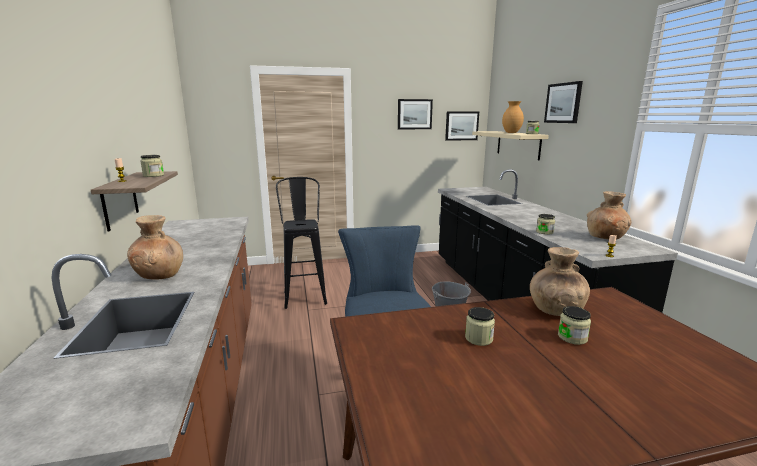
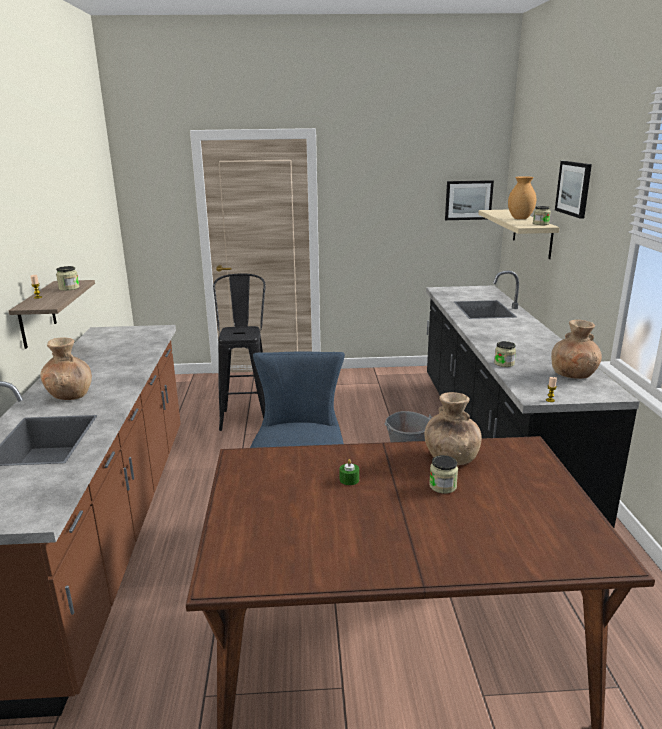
camera: 10 degrees right, 5 degrees up
picture [398,99,433,130] -> none
jar [465,307,495,346] -> green candle [340,459,359,485]

